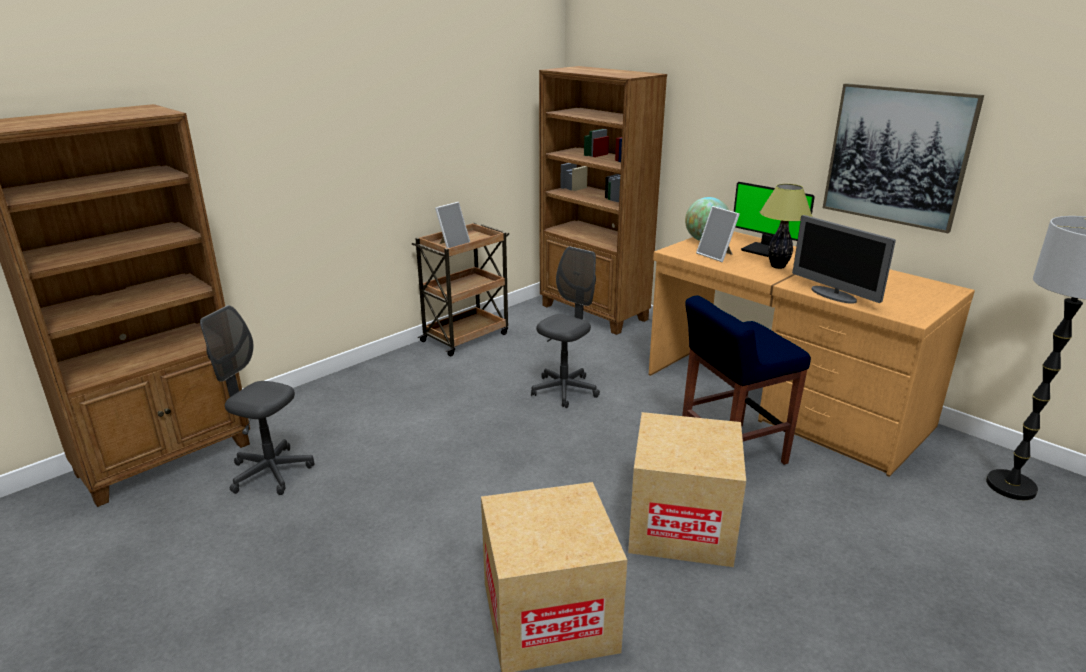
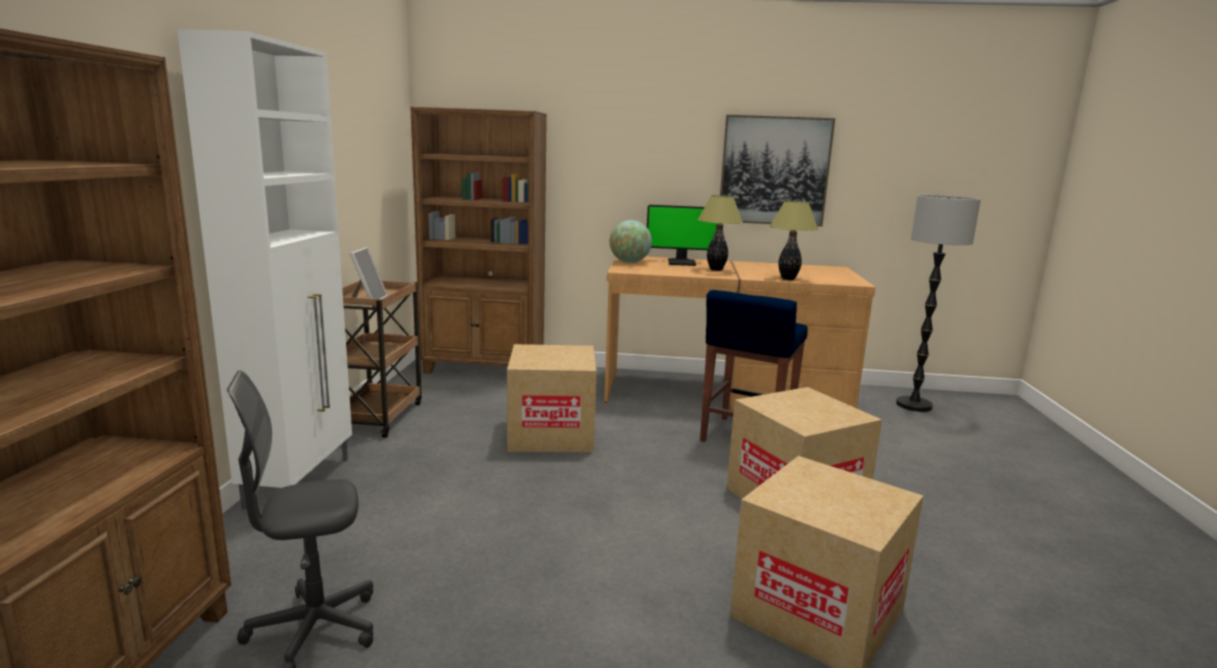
camera: 40 degrees left, 10 degrees down
grey office chair [531,247,600,408] -> cardboard box [507,344,597,452]
picture frame [696,206,740,262] -> none
monitor [792,215,896,304] -> table lamp [770,201,818,280]
none -> white cabinet [177,29,352,510]

